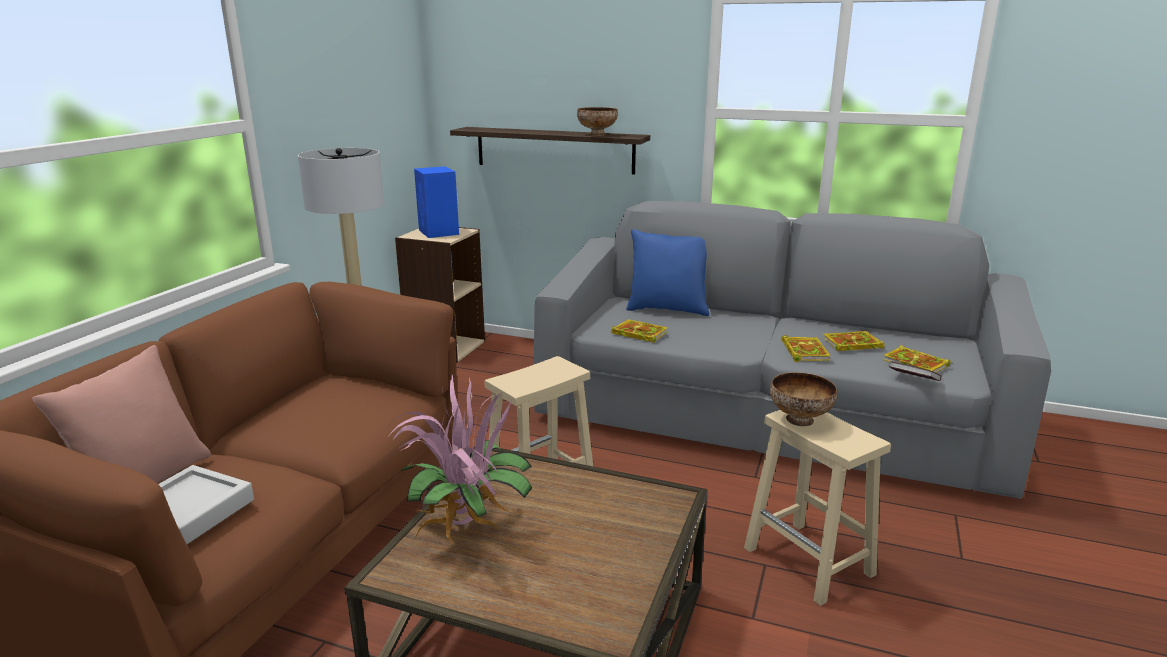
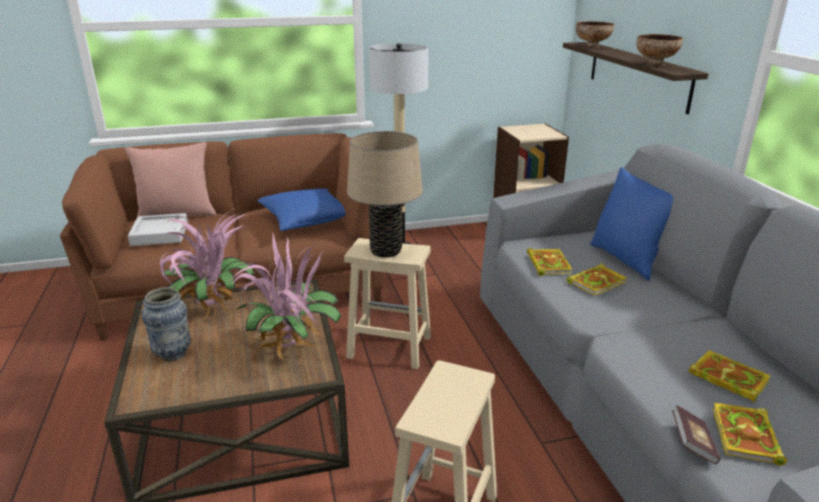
camera: 55 degrees right, 5 degrees up
blue speaker [414,166,459,238] -> none
bowl [770,372,837,426] -> bowl moved to [576,21,614,48]
book [781,335,831,362] -> book moved to [567,263,627,296]
none -> vase [141,287,191,362]
none -> potted plant [226,233,341,363]
none -> blue pillow [257,188,345,231]
none -> beige table lamp [347,131,423,258]

